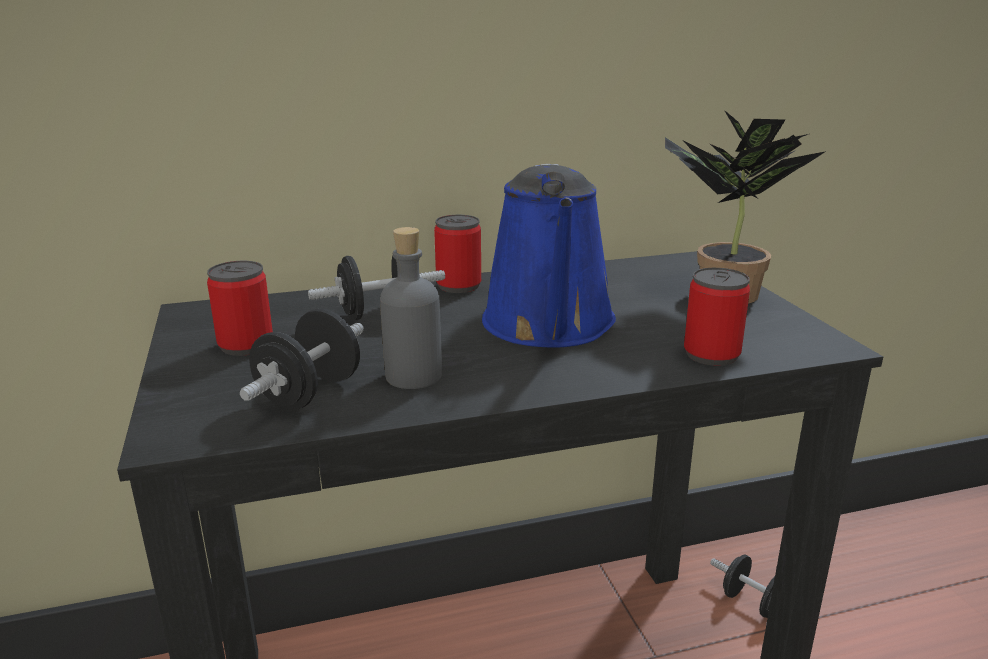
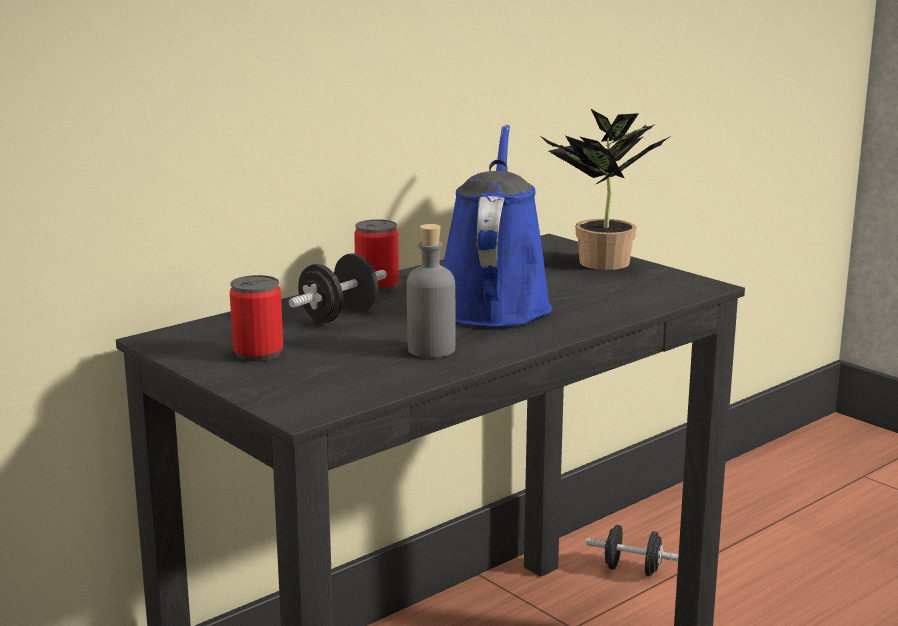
camera: 25 degrees left, 5 degrees down
black dumbbell [240,309,364,410] -> none
blue watering can [482,164,616,348] -> blue watering can turned 150 degrees counterclockwise [443,125,552,327]
can [684,268,750,366] -> none

